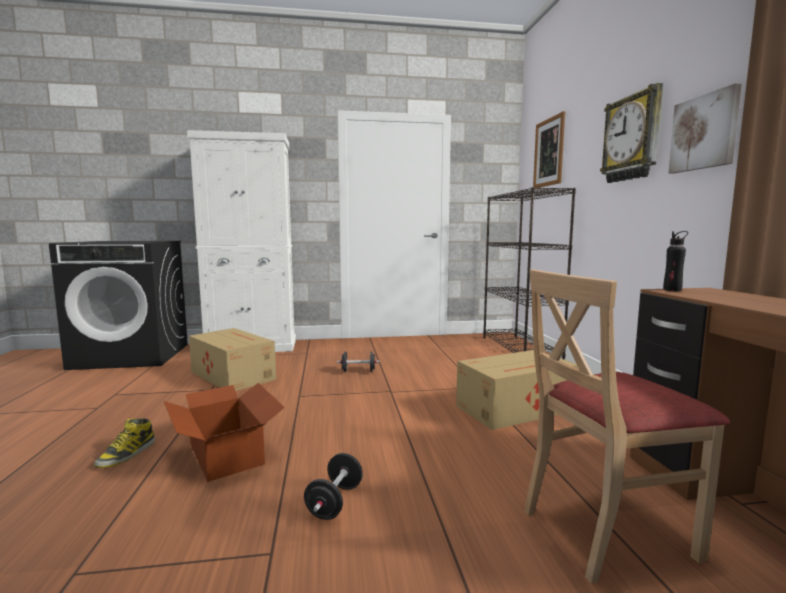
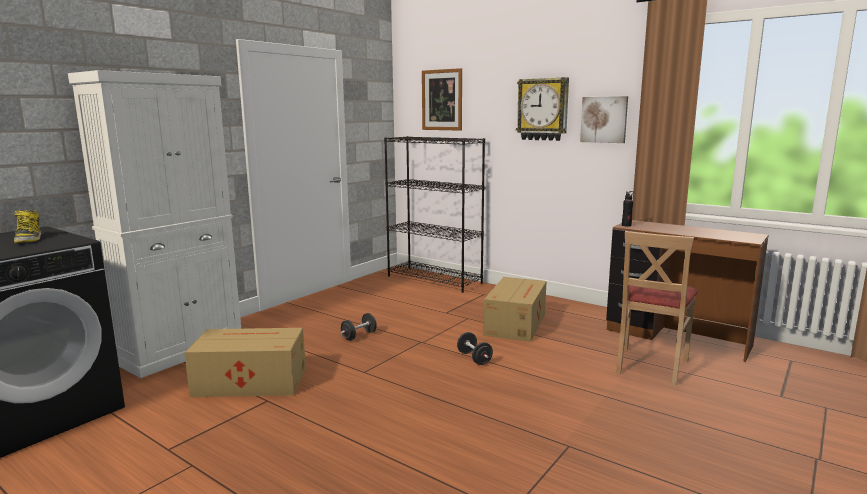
camera: 45 degrees left, 5 degrees up
boot [94,418,155,468] -> boot moved to [14,210,41,243]
cardboard box [164,383,285,482] -> none
black dumbbell [304,453,363,520] -> black dumbbell moved to [457,332,493,365]

